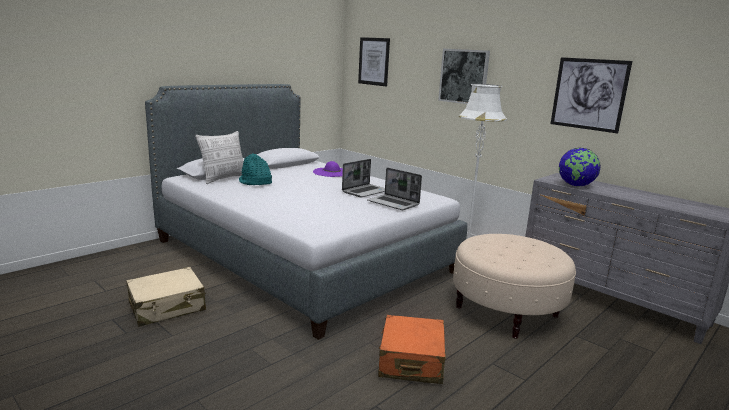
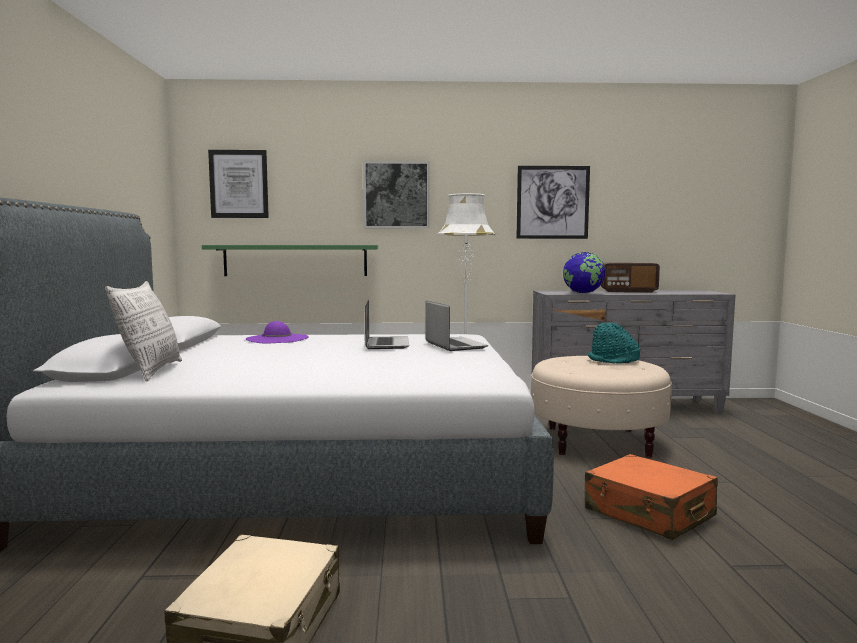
camera: 45 degrees left, 10 degrees down
turquoise hat [239,153,272,185] -> turquoise hat moved to [588,323,640,364]
laptop [367,167,422,210] -> laptop turned 105 degrees counterclockwise [425,300,488,351]
none -> green shelf [202,245,378,276]
none -> radio [601,263,660,292]

